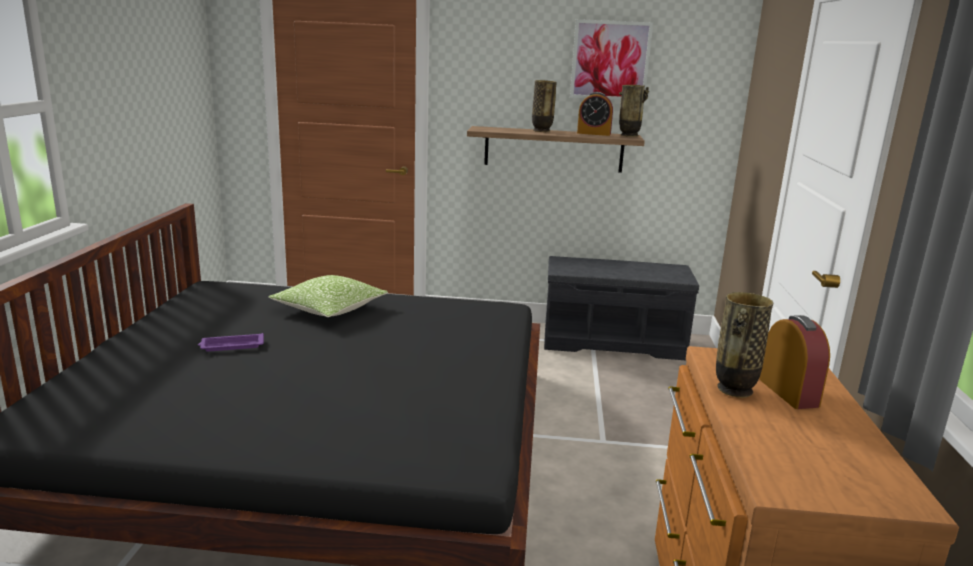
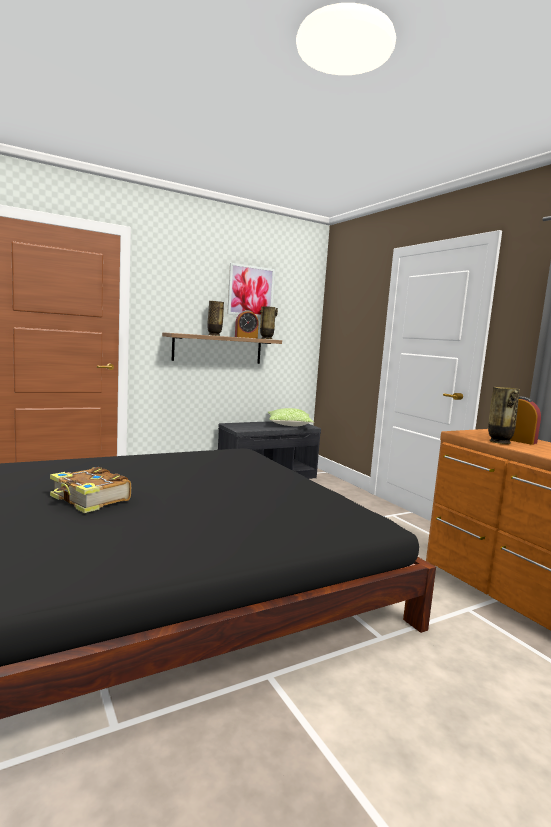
camera: 35 degrees left, 10 degrees down
purple tray [198,333,264,352] -> book [50,467,131,513]
pillow [268,275,388,317] -> pillow moved to [268,408,314,426]

